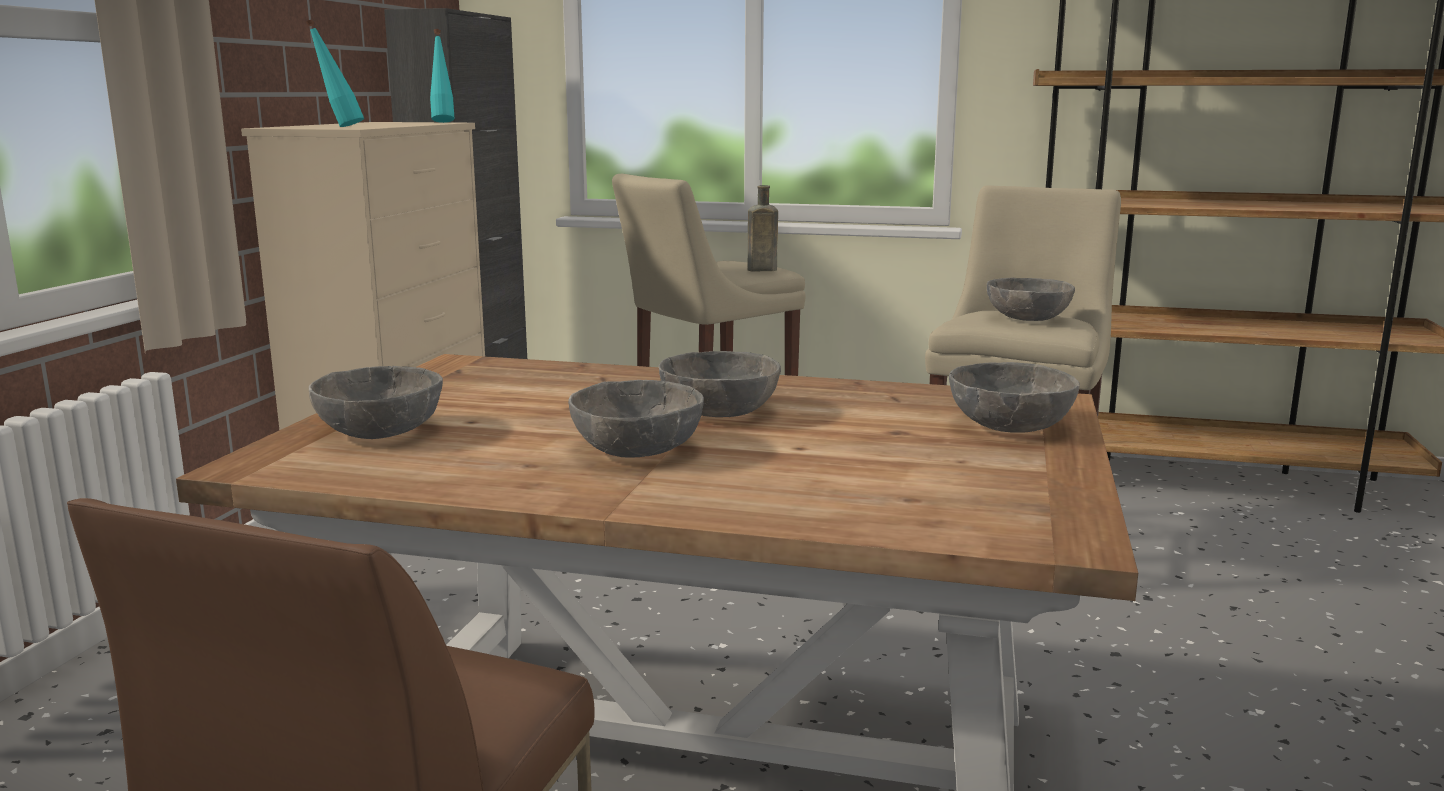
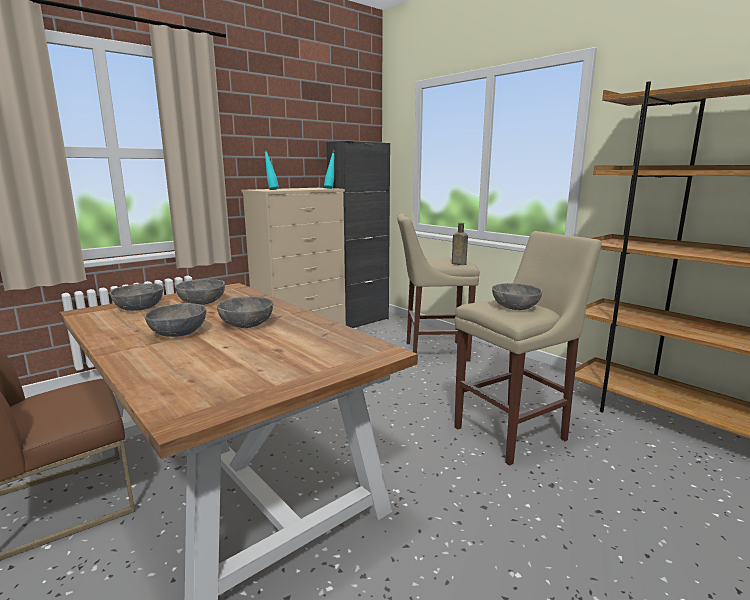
camera: 35 degrees right, 0 degrees up
grey bowl [949,362,1080,433] -> grey bowl moved to [175,279,225,305]

